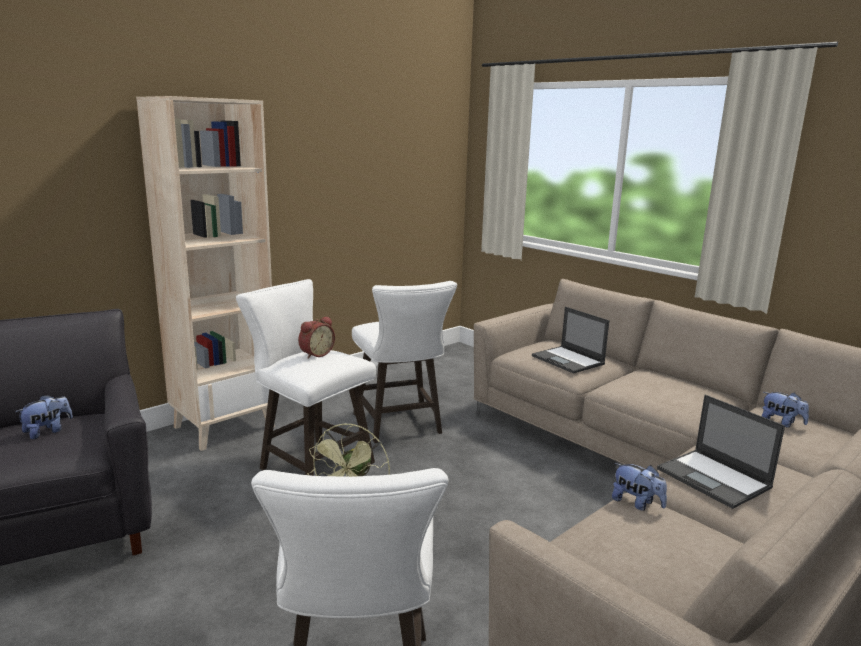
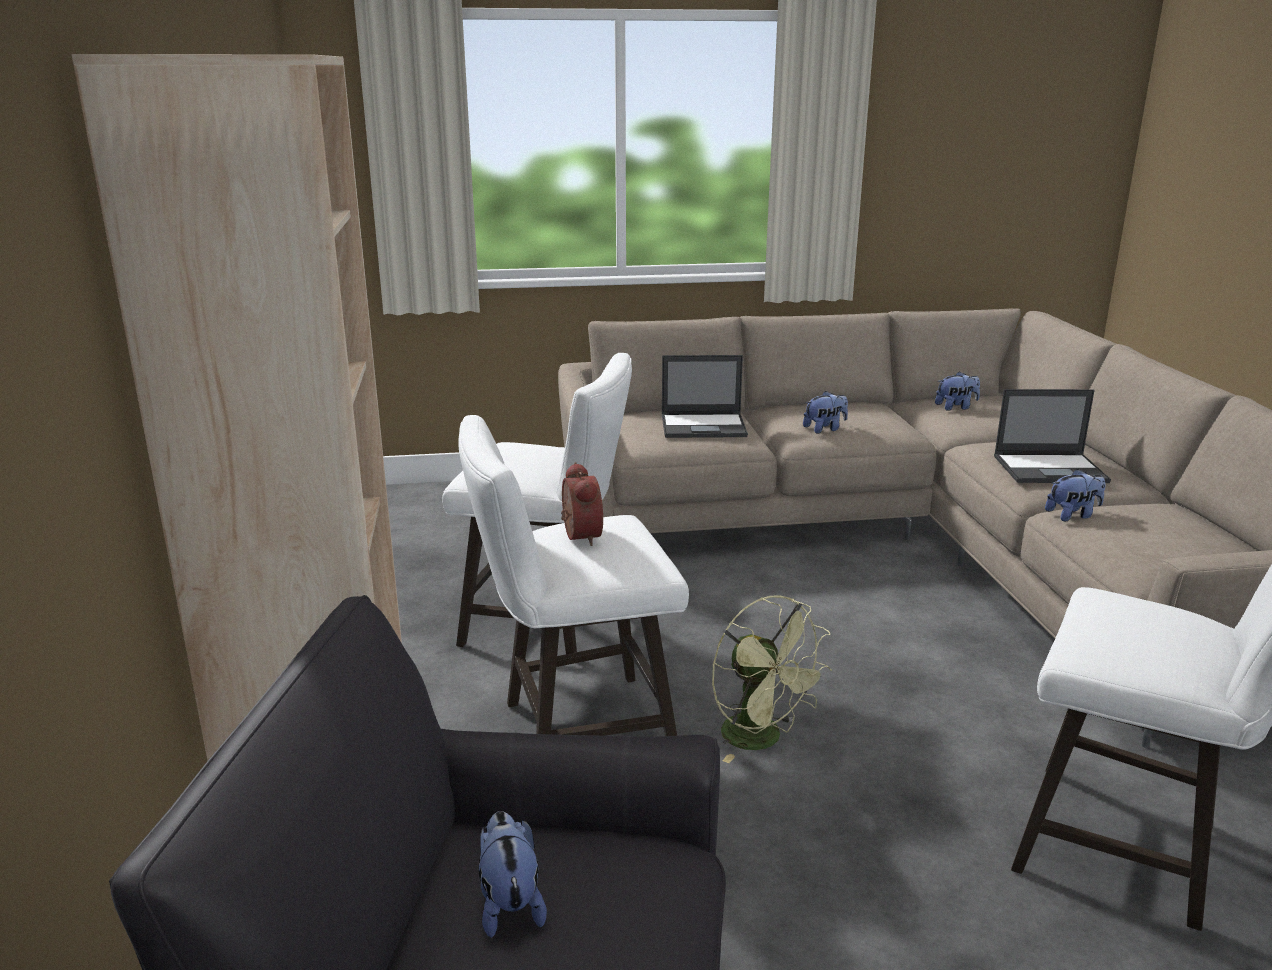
camera: 55 degrees left, 5 degrees up
none -> plush toy [803,391,848,433]

